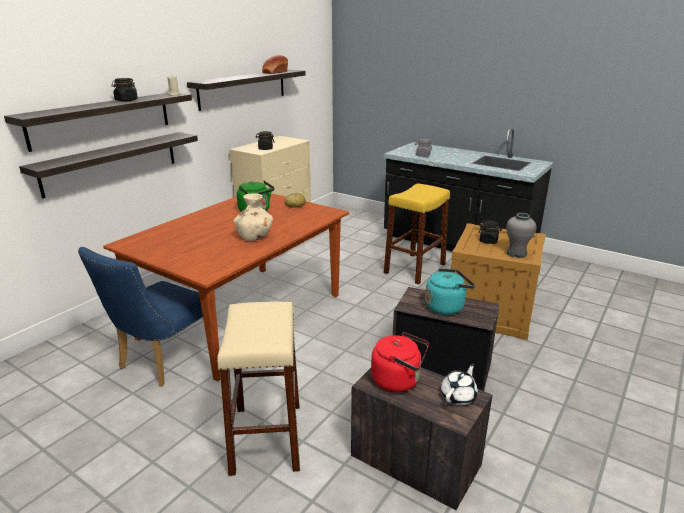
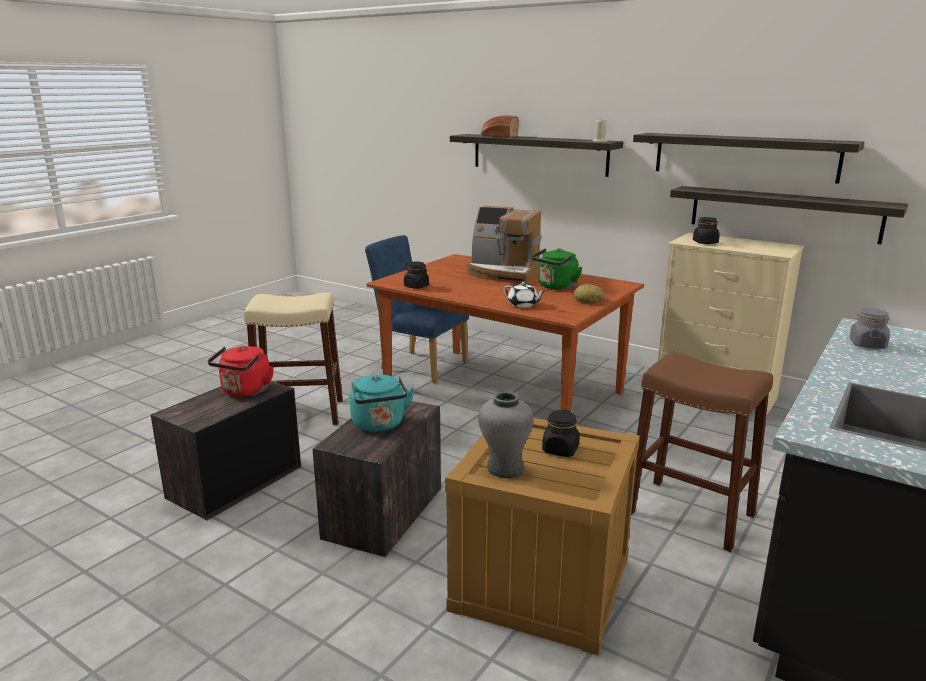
camera: 90 degrees right, 5 degrees down
shelf [19,132,198,198] -> shelf moved to [670,186,908,244]
black jar [112,78,138,102] -> black jar moved to [404,261,429,289]
beige vase [233,193,273,241] -> none
bread [262,55,288,74] -> bread moved to [481,115,519,137]
yellow stool [384,183,450,285] -> brown stool [631,352,773,552]
white teapot [440,364,478,405] -> white teapot moved to [504,281,546,308]
none -> coffee machine [467,206,541,284]

